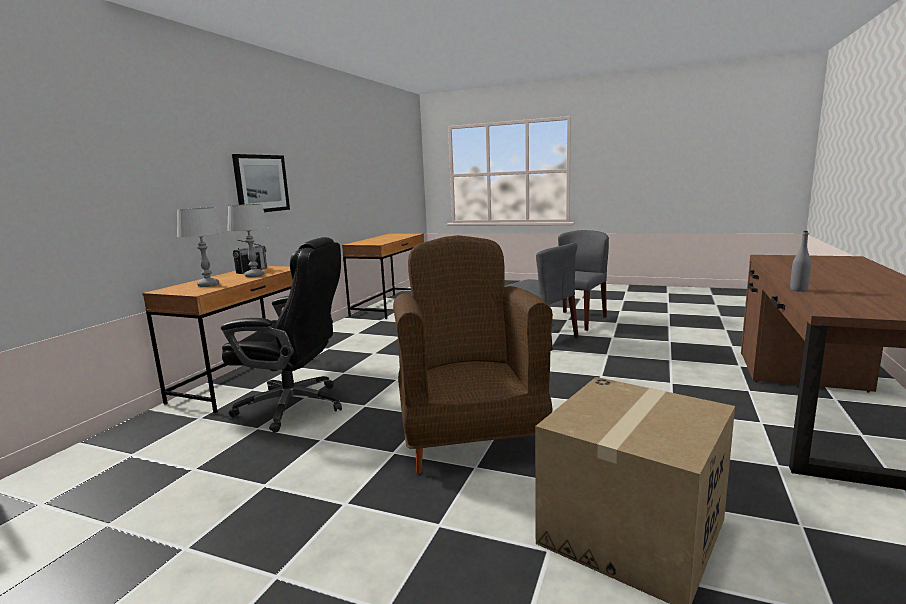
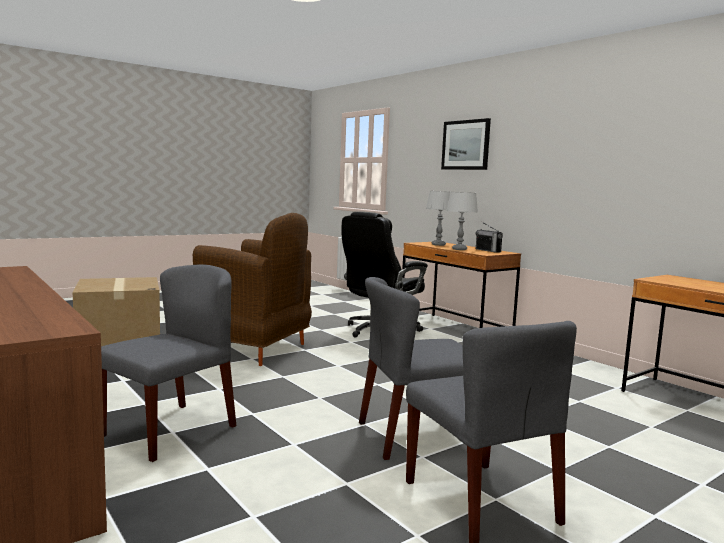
camera: 120 degrees right, 5 degrees down
picture [232,154,290,212] -> picture moved to [441,118,491,170]
grey bottle [790,231,811,292] -> none
none -> grey chair [101,265,236,462]

